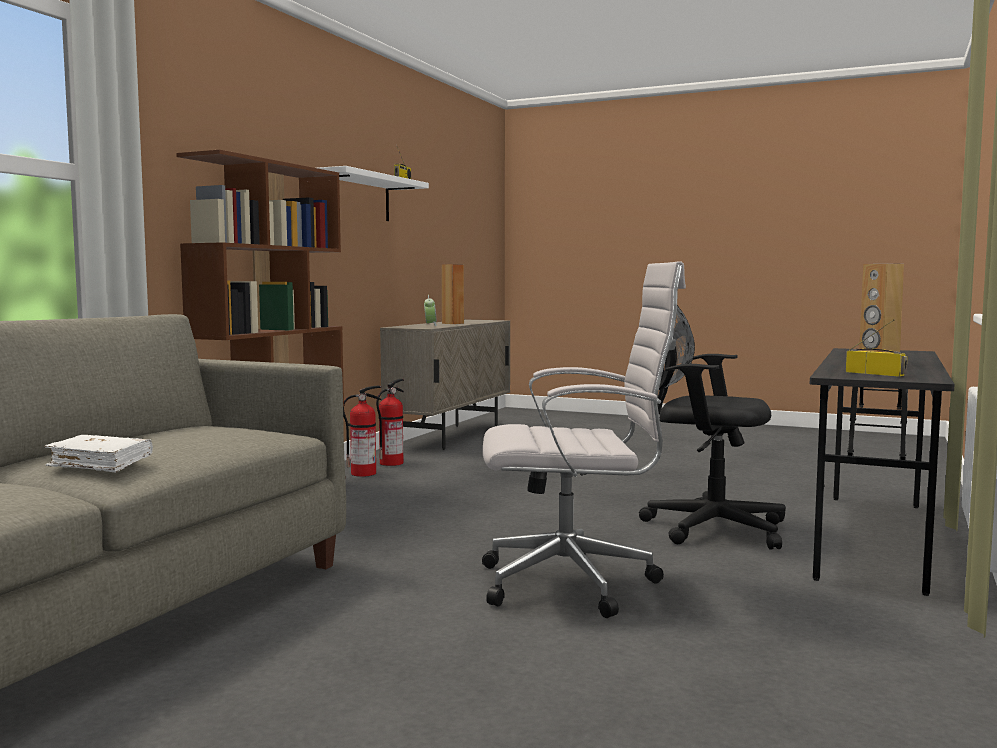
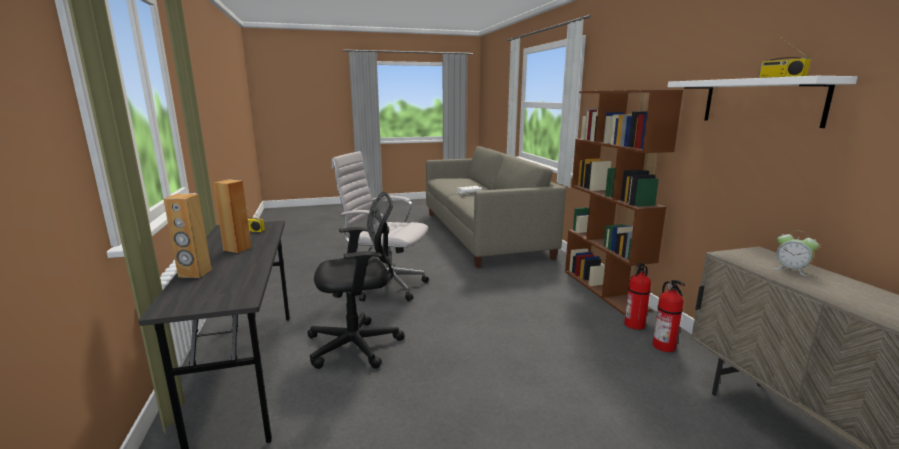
camera: 140 degrees right, 10 degrees up
brown speaker [442,264,464,324] -> brown speaker moved to [163,194,212,278]
white office chair [482,261,686,618] -> white office chair turned 60 degrees clockwise [332,151,429,301]

